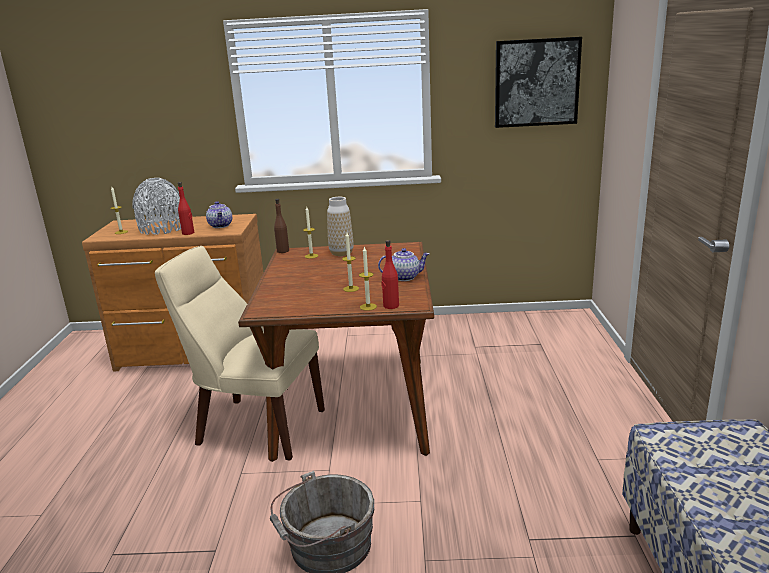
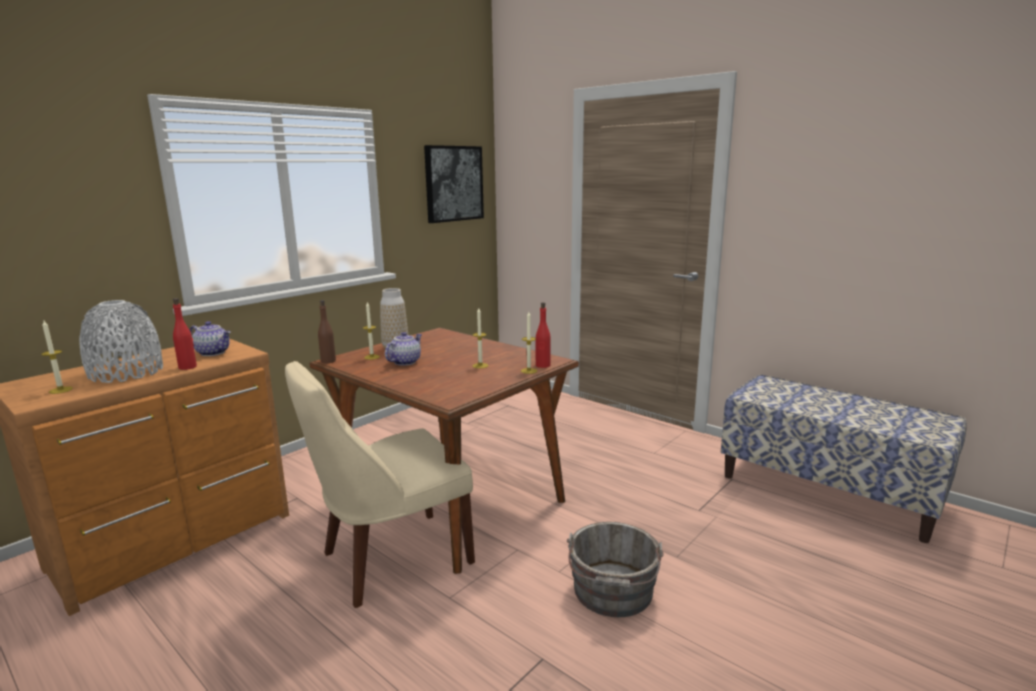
camera: 50 degrees left, 5 degrees down
teapot [378,248,429,281] -> teapot moved to [385,332,422,366]

